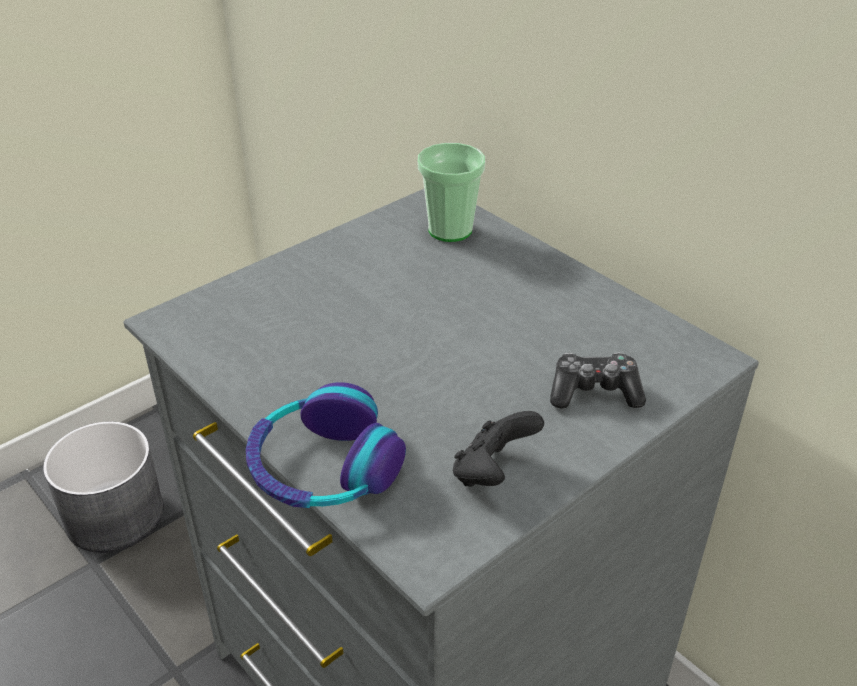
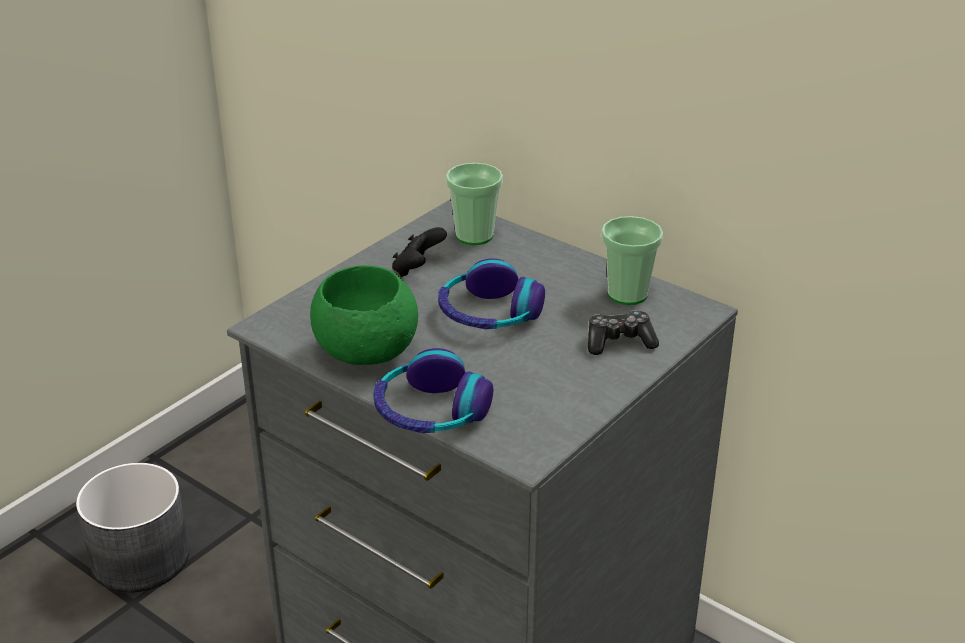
camera: 10 degrees left, 5 degrees down
black game controller [453,411,544,487] -> black game controller moved to [392,227,447,277]
none -> green bowl [310,265,418,365]
none -> headphones [438,258,545,329]
none -> cup [601,216,663,305]

